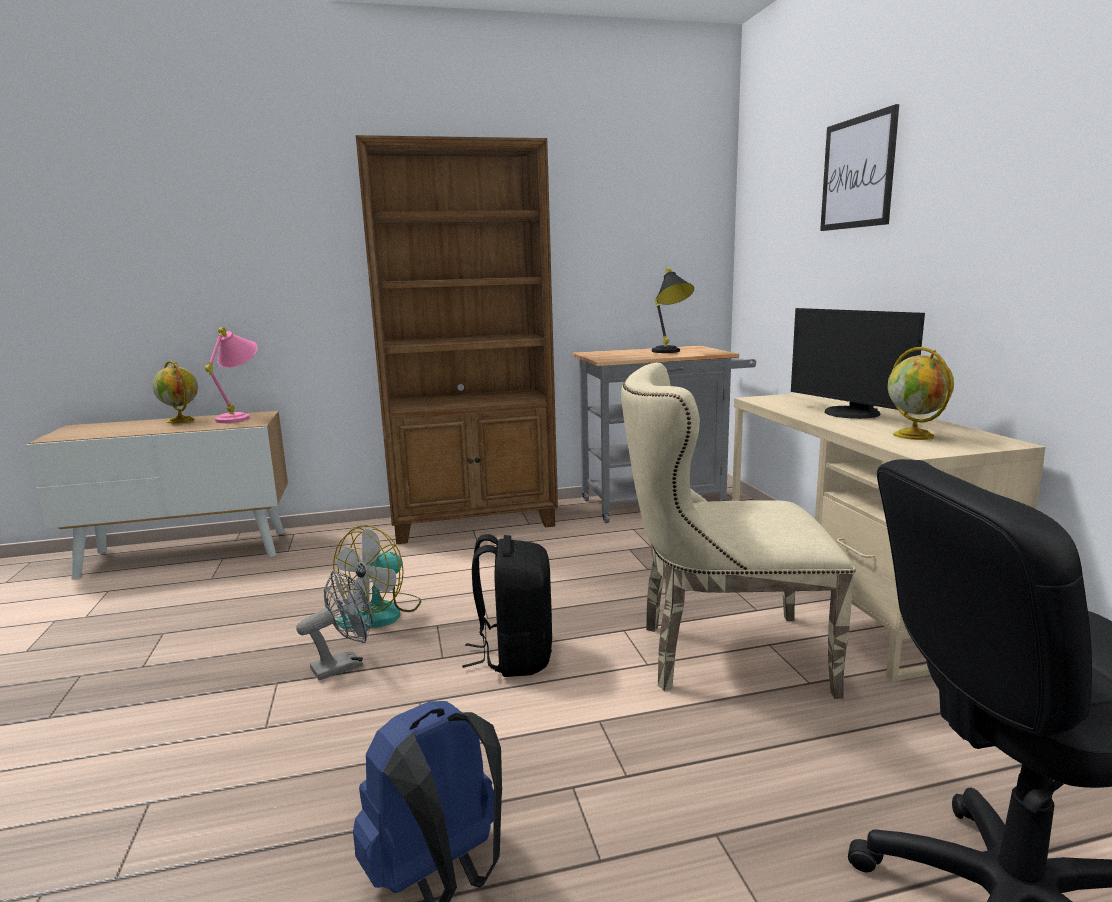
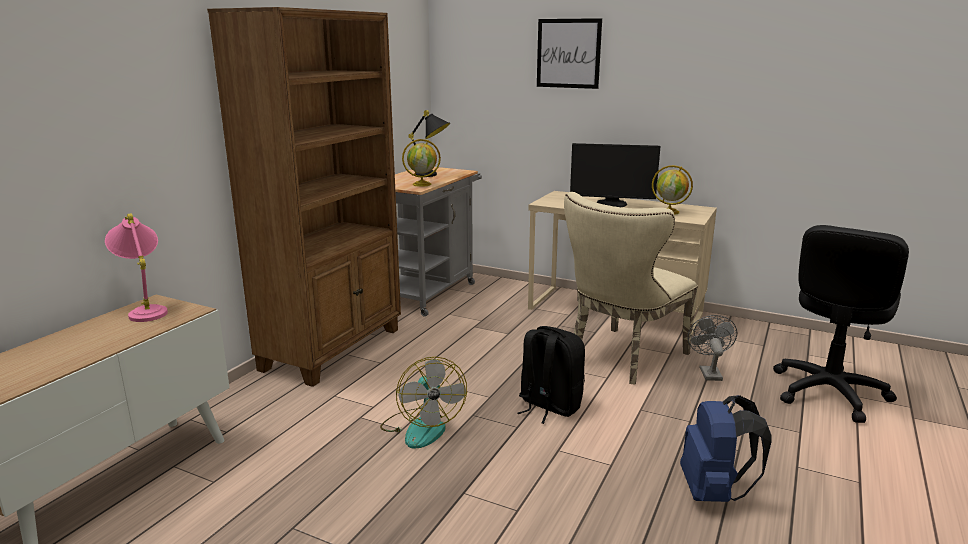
camera: 50 degrees left, 5 degrees up
globe [152,361,198,424] -> globe moved to [402,139,441,187]
grey fan [296,571,373,680] -> grey fan moved to [687,315,737,381]

